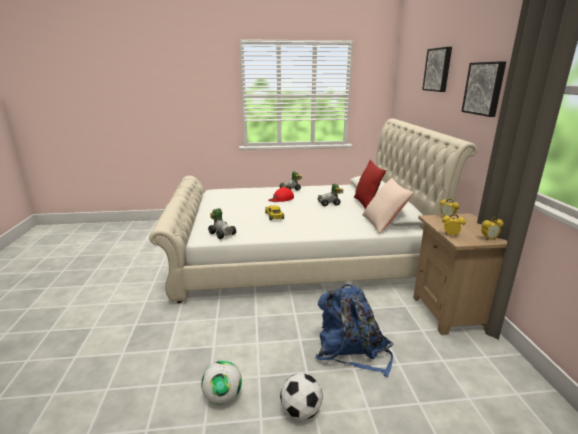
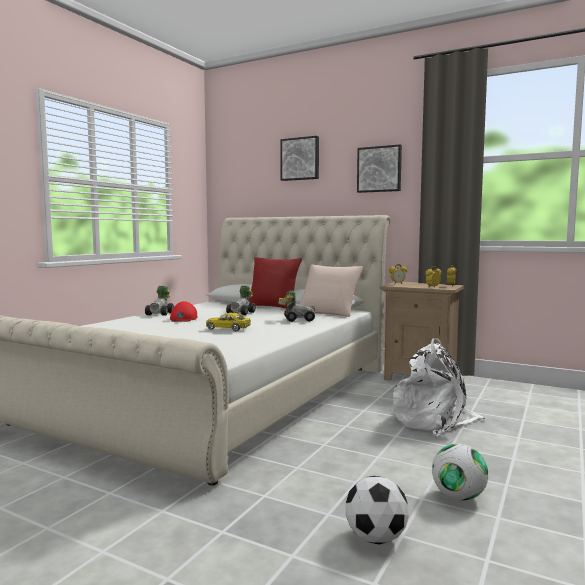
camera: 55 degrees left, 15 degrees down
toy car [208,208,236,239] -> toy car moved to [278,290,315,322]
football [280,373,323,420] -> football moved to [346,476,409,544]
blue backpack [315,284,393,377] -> white backpack [393,338,487,436]

